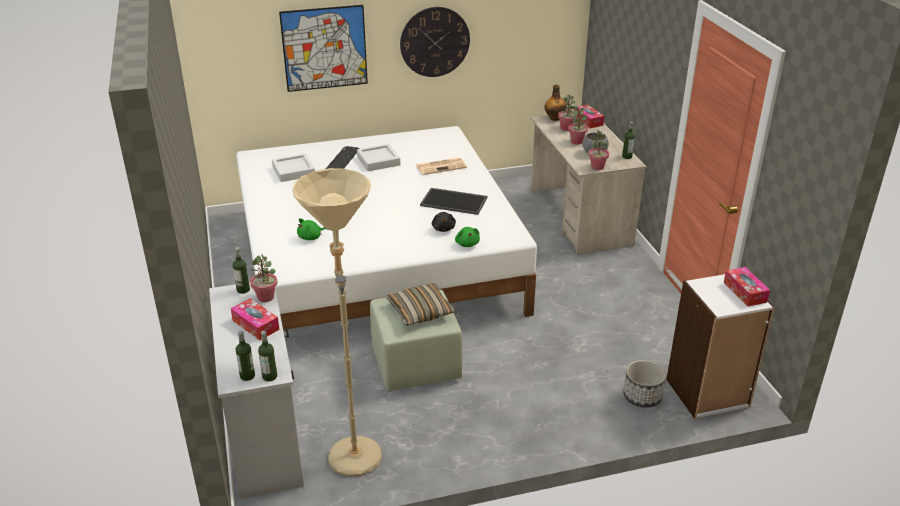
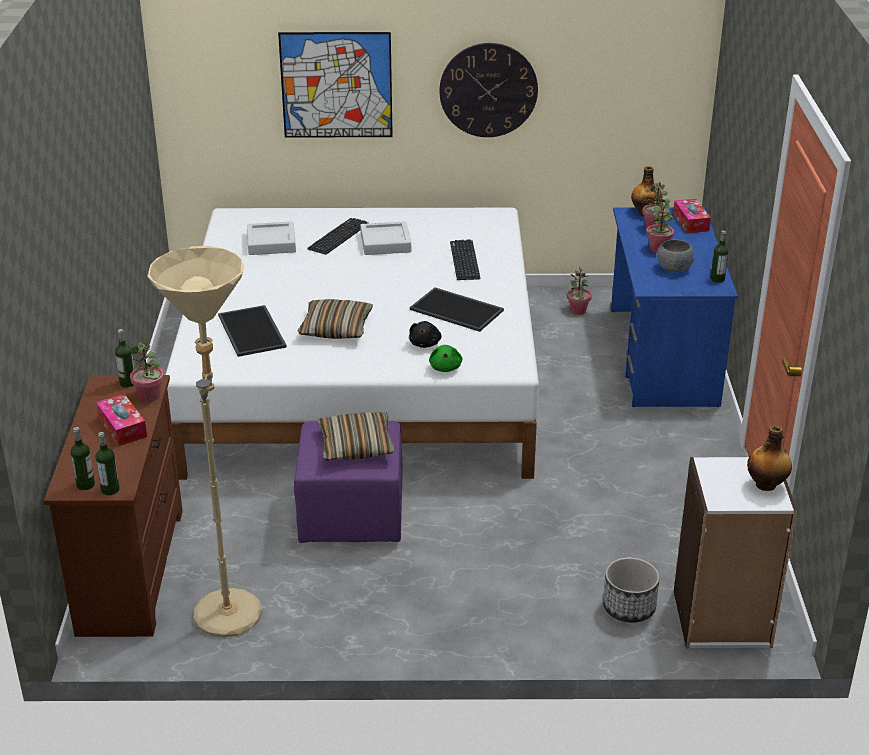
camera: 15 degrees right, 0 degrees up
white dresser [209,282,304,499] -> brown dresser [44,375,183,637]
green plush toy [297,218,326,240] -> tray [218,305,287,357]
green ottoman [370,289,463,392] -> purple ottoman [294,421,402,543]
newspaper [416,157,467,175] -> keyboard [450,240,481,280]
beige desk [531,115,647,255] -> blue desk [611,207,738,407]
potted plant [589,130,609,170] -> potted plant moved to [567,267,592,315]
tissue box [724,267,770,307] -> bottle [747,425,792,491]
none -> pillow [297,299,373,339]

